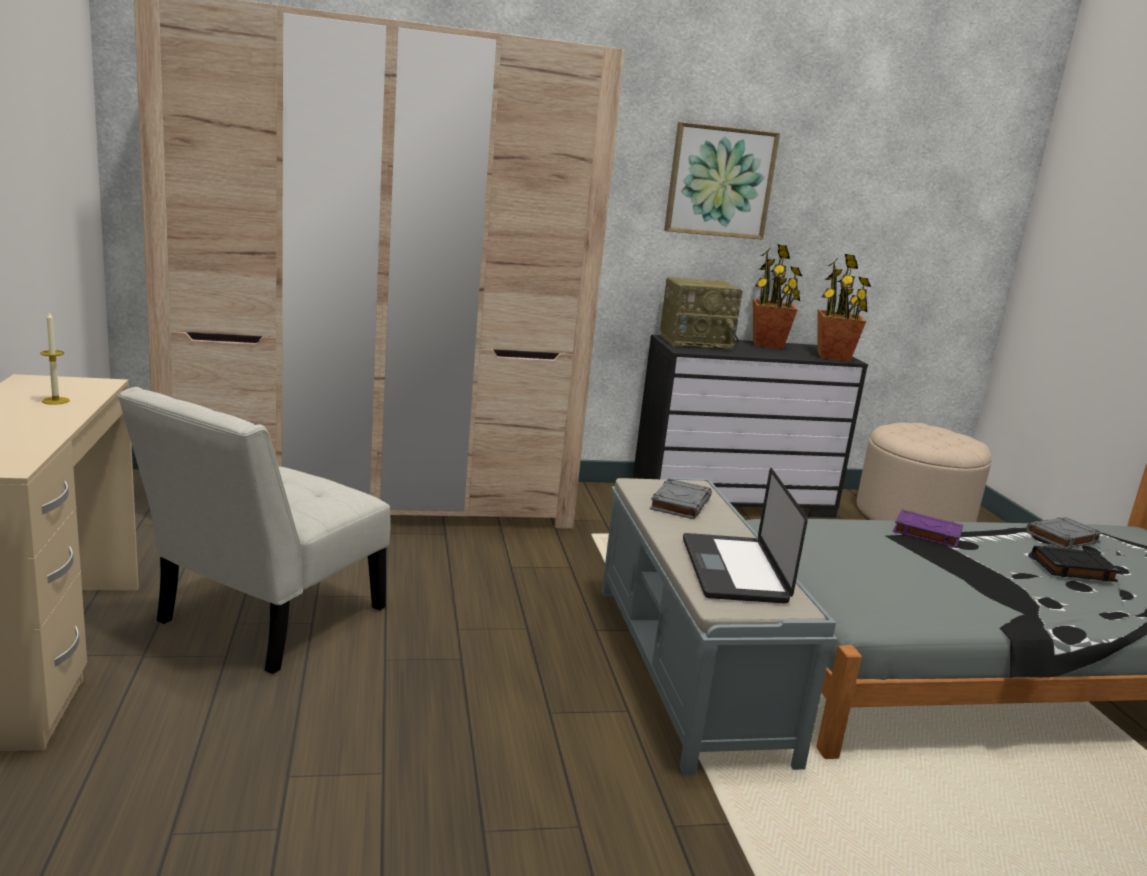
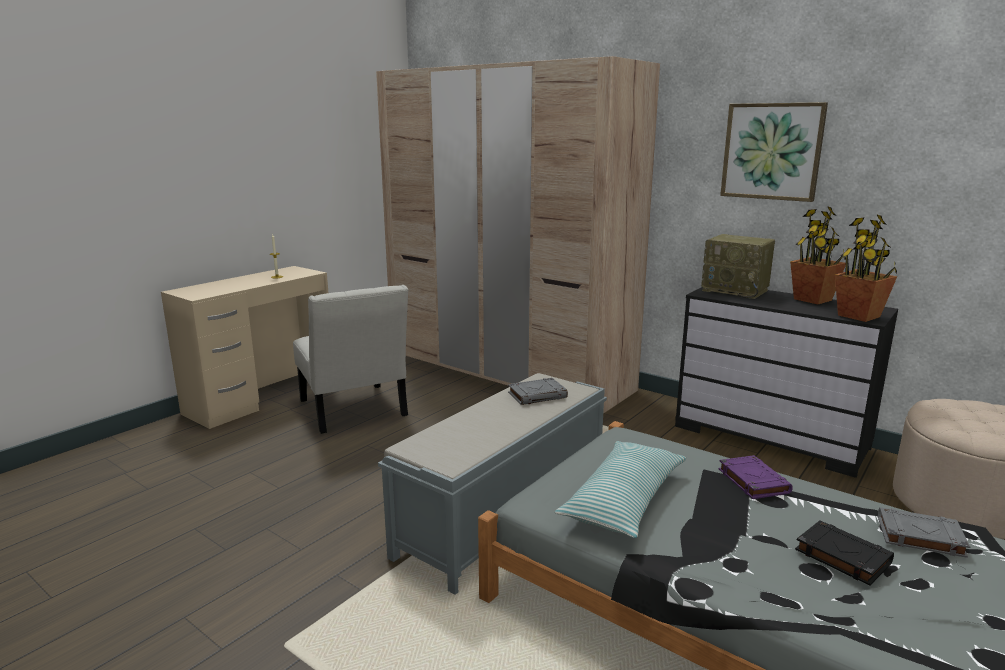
camera: 50 degrees right, 0 degrees up
white chair [118,387,390,674] -> white chair turned 105 degrees counterclockwise [293,285,408,434]
laptop [683,468,808,604] -> none
none -> pillow [555,441,686,538]

